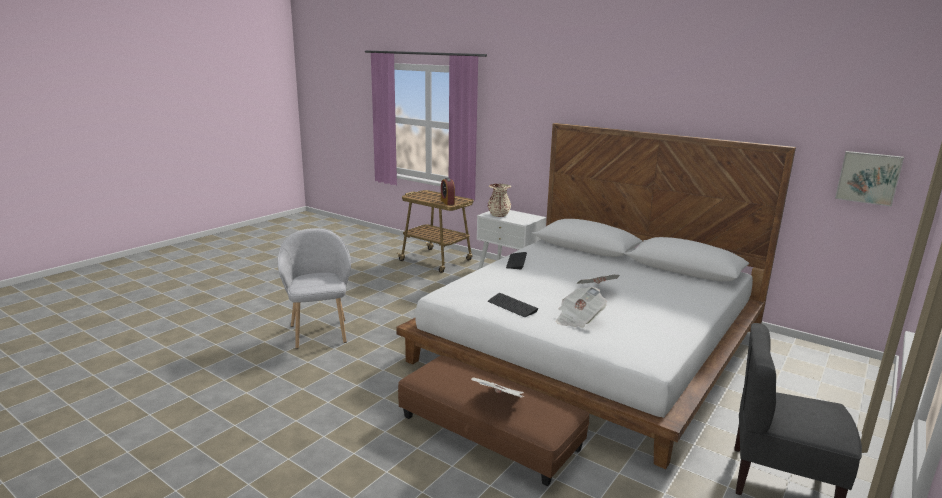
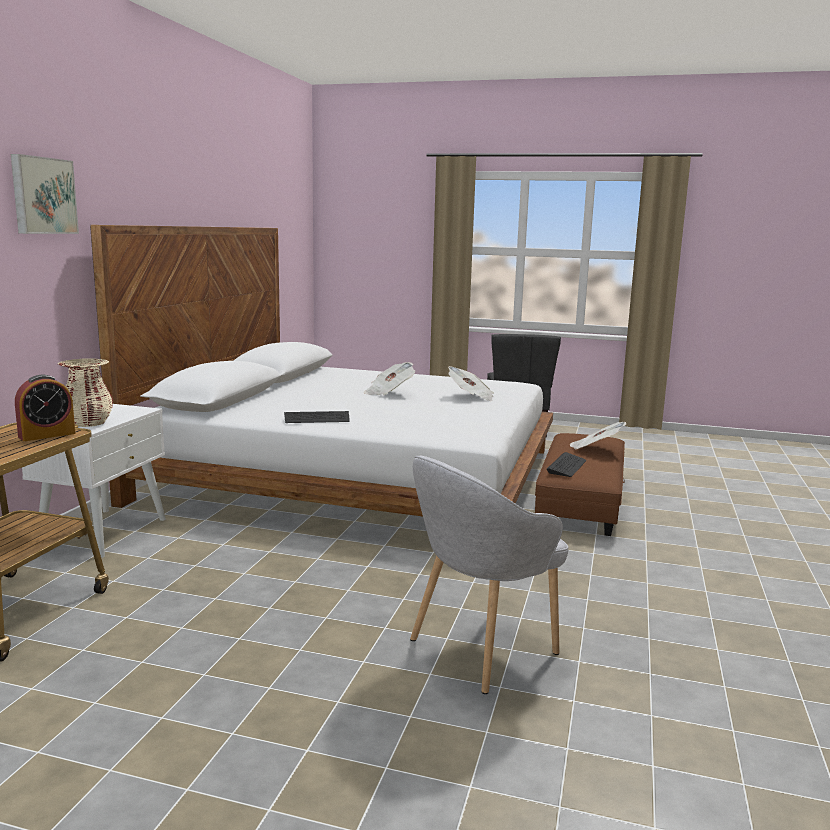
camera: 110 degrees left, 5 degrees down
keyboard [488,293,539,317] -> keyboard moved to [547,452,586,477]
picture [835,151,904,207] -> picture moved to [11,154,79,234]

